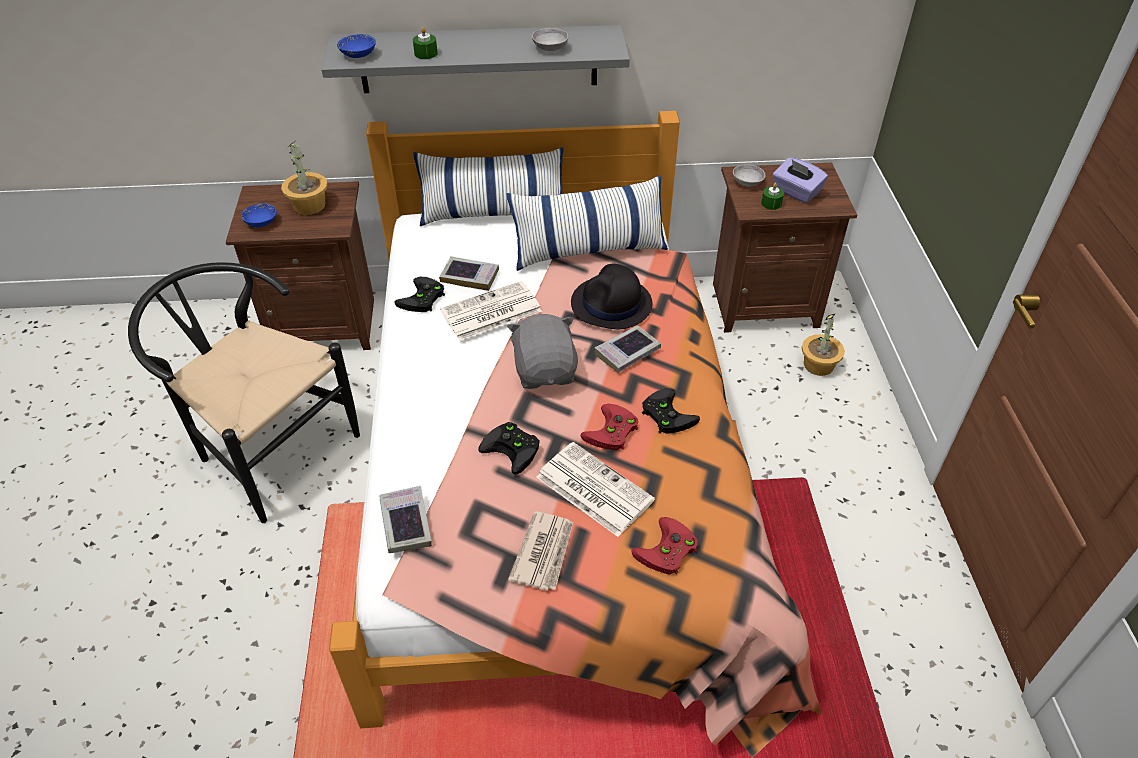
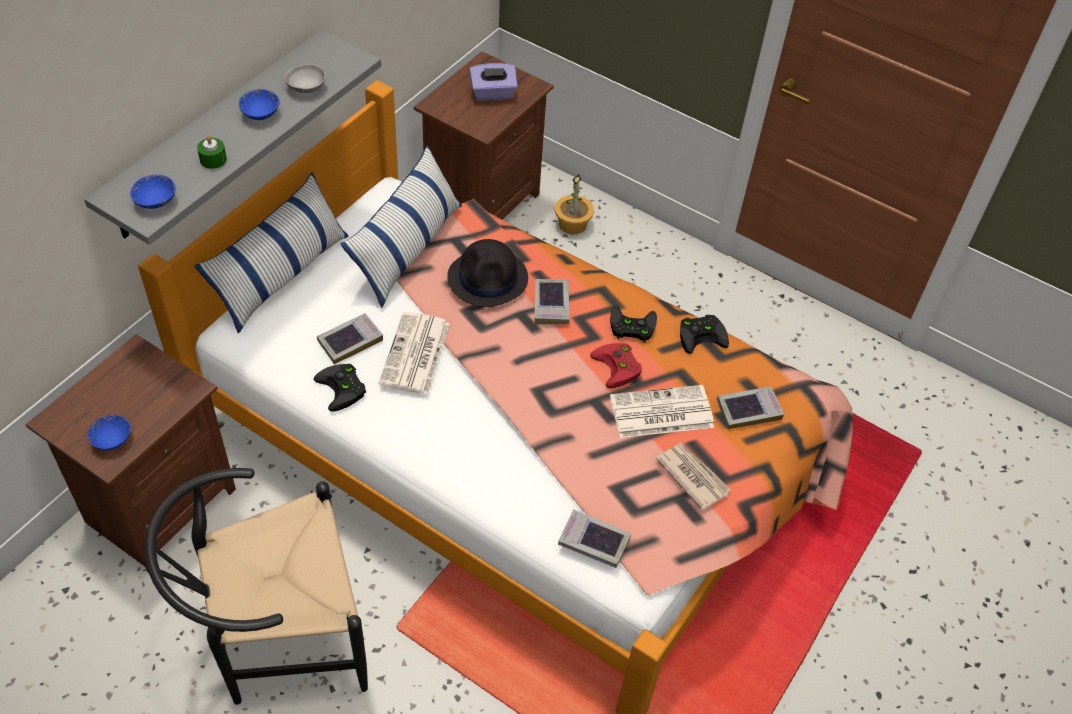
camera: 55 degrees left, 5 degrees up
potted plant [281,141,328,215] -> none
black game controller [478,422,540,475] -> black game controller moved to [680,315,729,354]
grey plush toy [507,314,578,389] -> none
red game controller [631,517,698,575] -> book [717,387,784,429]
grey bowl [733,164,766,187] -> none
green candle [761,183,784,210] -> none
none -> blue bowl [239,89,279,120]

